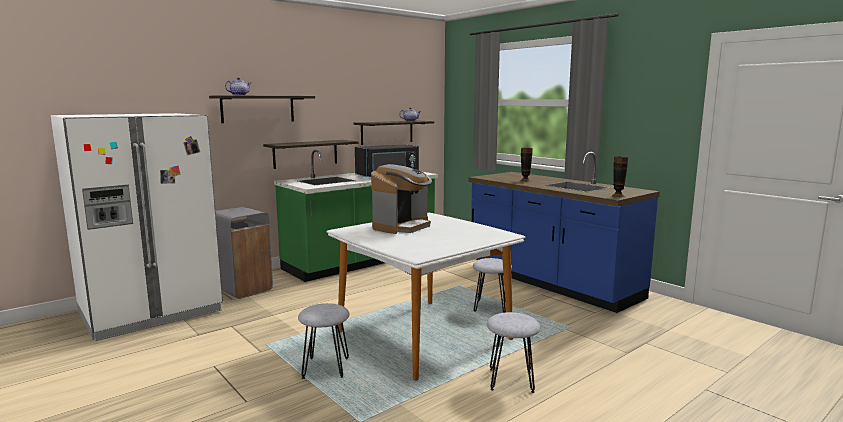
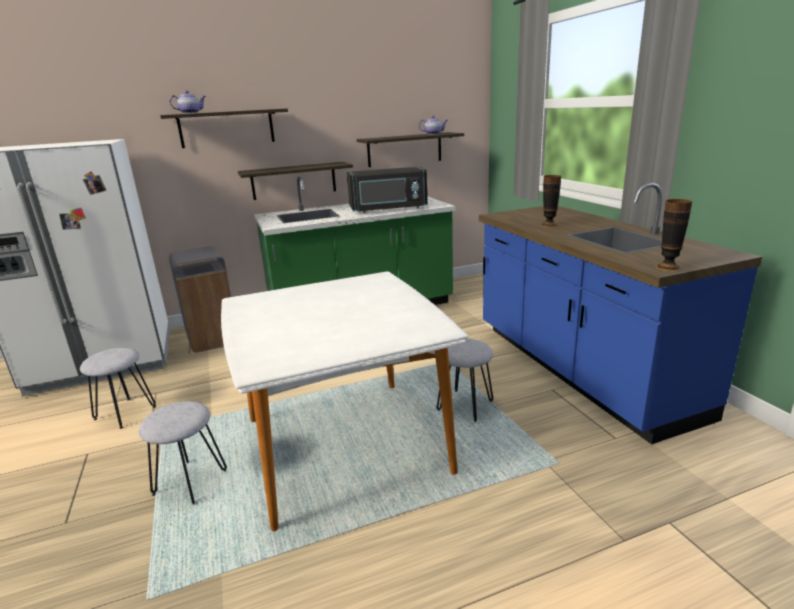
camera: 20 degrees right, 10 degrees up
coffee machine [371,164,432,234] -> none
grey stool [487,312,540,393] -> grey stool moved to [80,348,156,429]

